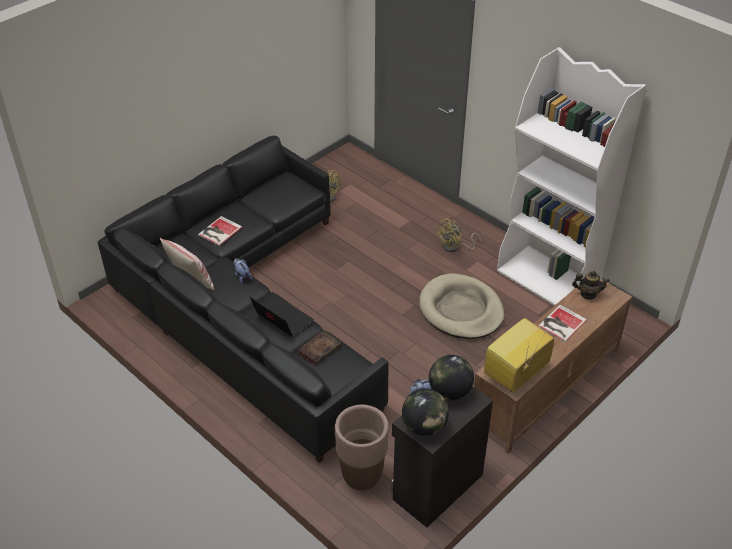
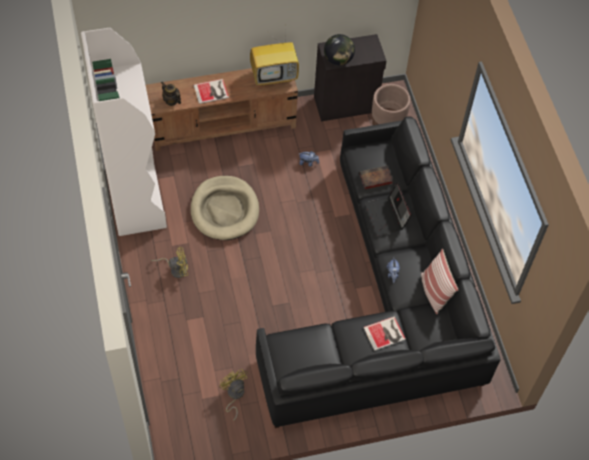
camera: 150 degrees left, 15 degrees up
globe [402,389,449,436] -> none

